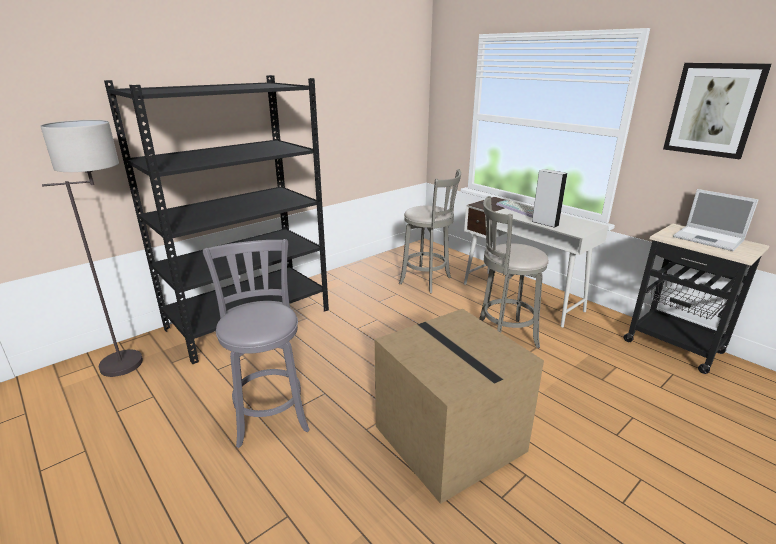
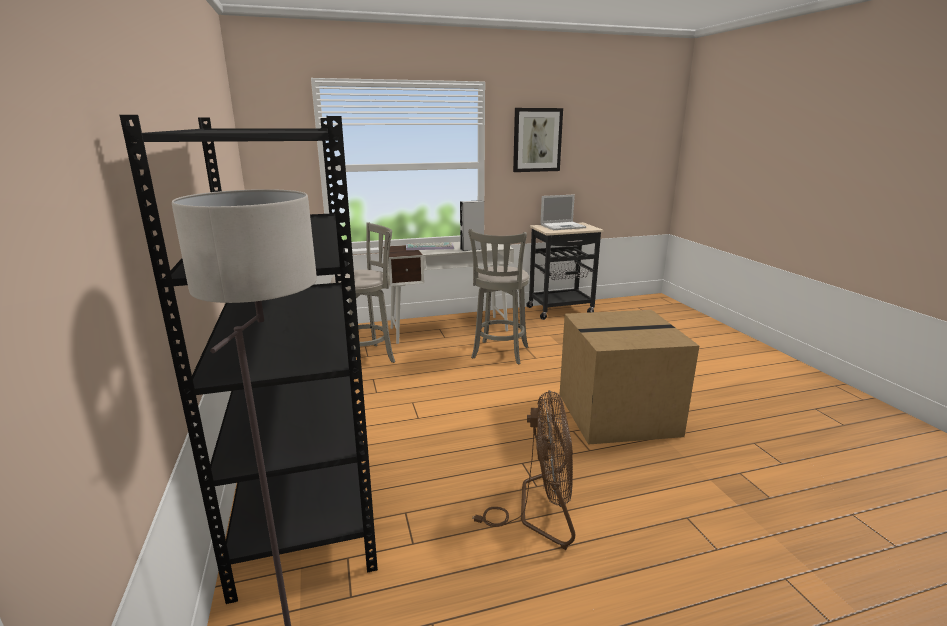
camera: 65 degrees left, 5 degrees down
grey stool [203,239,310,448] -> brown fan [472,390,575,550]

